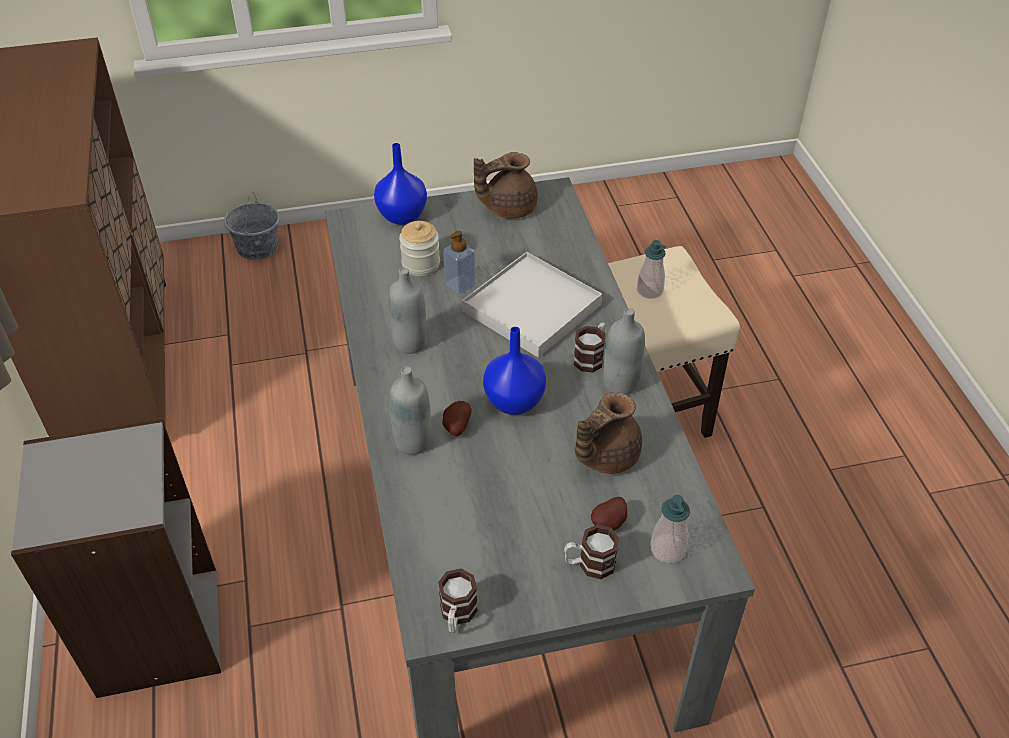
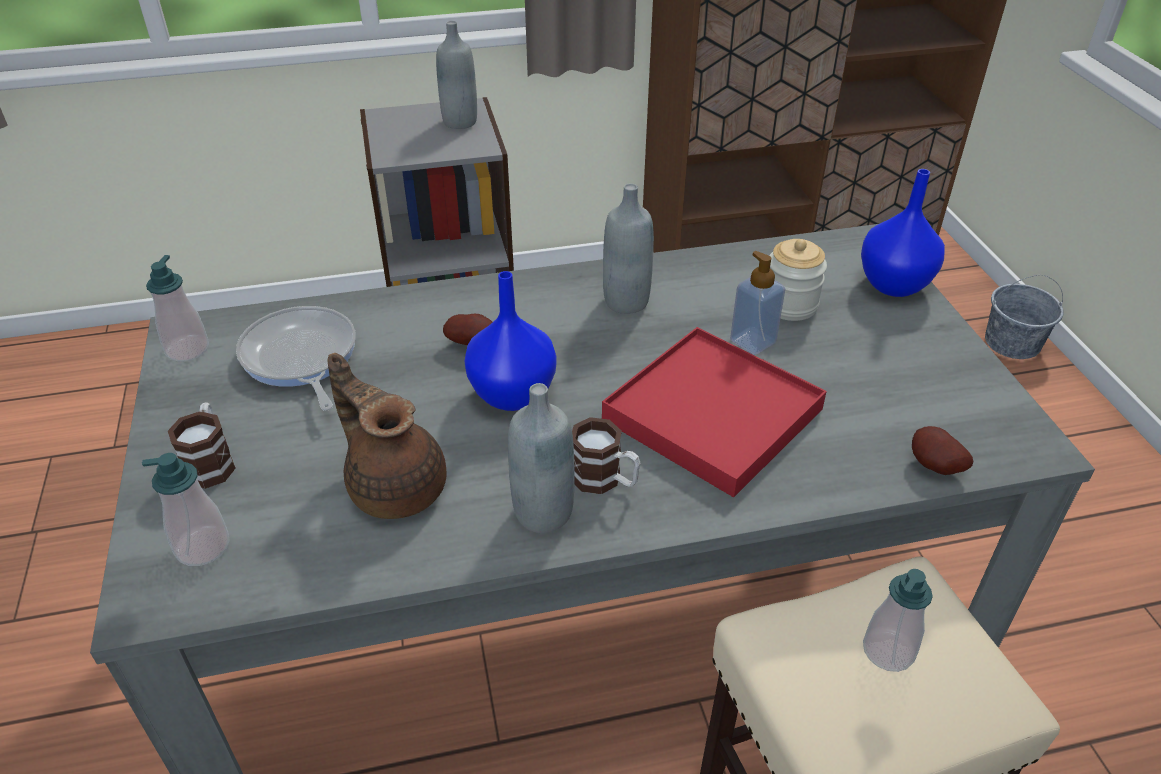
camera: 90 degrees right, 5 degrees down
grey bottle [389,366,431,455] -> grey bottle moved to [436,21,477,129]
mug [438,569,478,633] -> soap dispenser [146,255,209,362]
white tray [462,252,602,358] -> red tray [602,327,827,497]
brown teapot [474,152,538,219] -> none
potato [591,497,627,530] -> potato moved to [912,426,973,475]
none -> frying pan [236,306,356,411]

